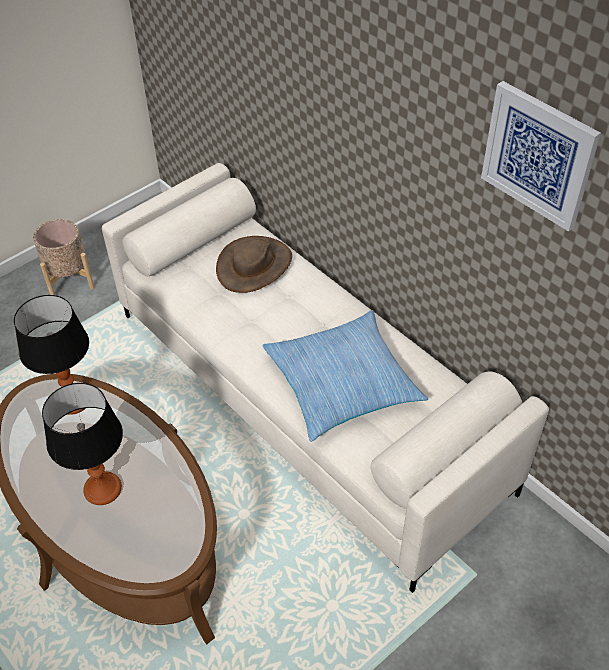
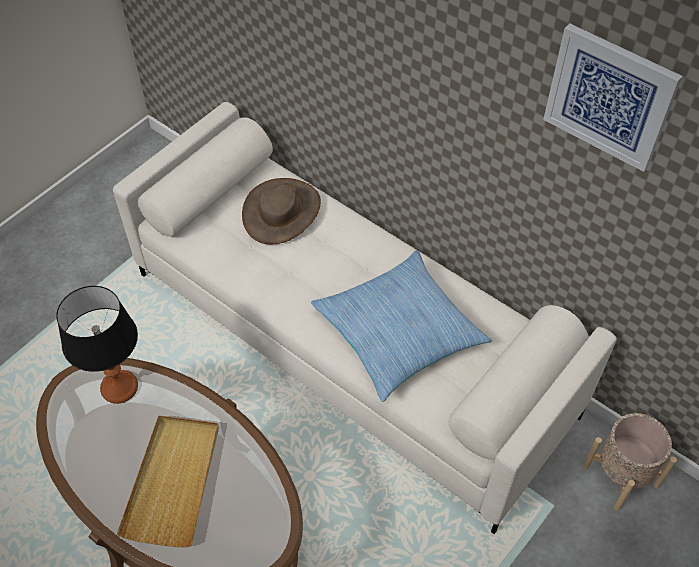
camera: 10 degrees left, 5 degrees up
beige planter [33,219,95,295] -> beige planter moved to [583,413,677,511]
table lamp [42,383,123,505] -> beige tray [117,416,219,547]

